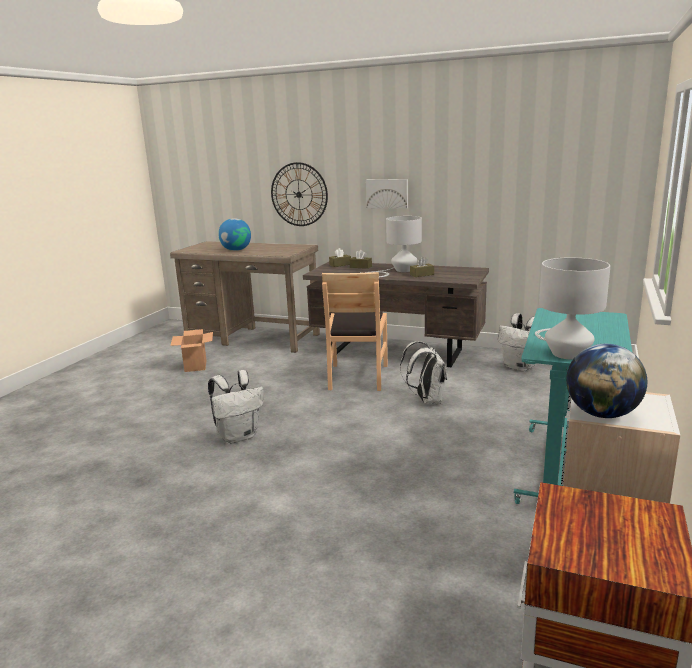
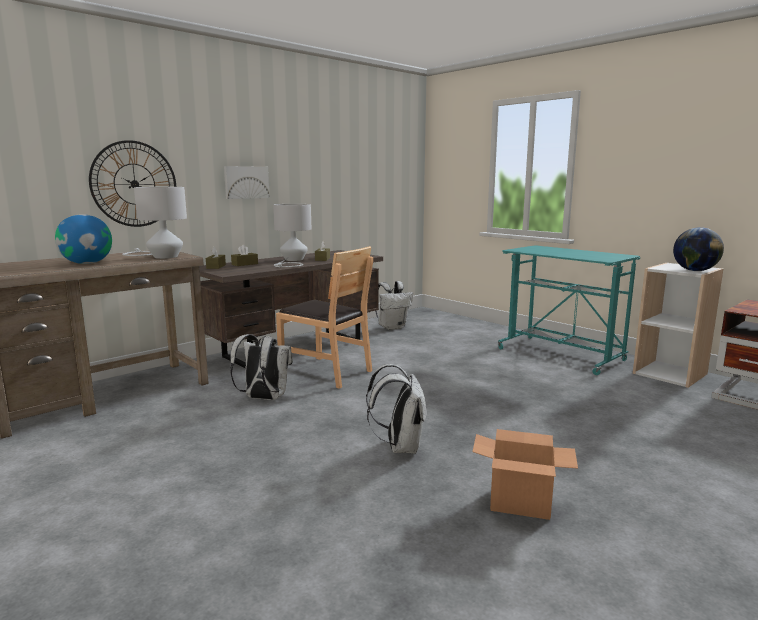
camera: 65 degrees left, 5 degrees down
cardboard box [170,329,213,372] -> cardboard box moved to [472,429,578,520]
white backpack [400,341,448,404] -> white backpack moved to [230,334,293,400]
white table lamp [535,257,610,360] -> white table lamp moved to [122,187,187,259]

